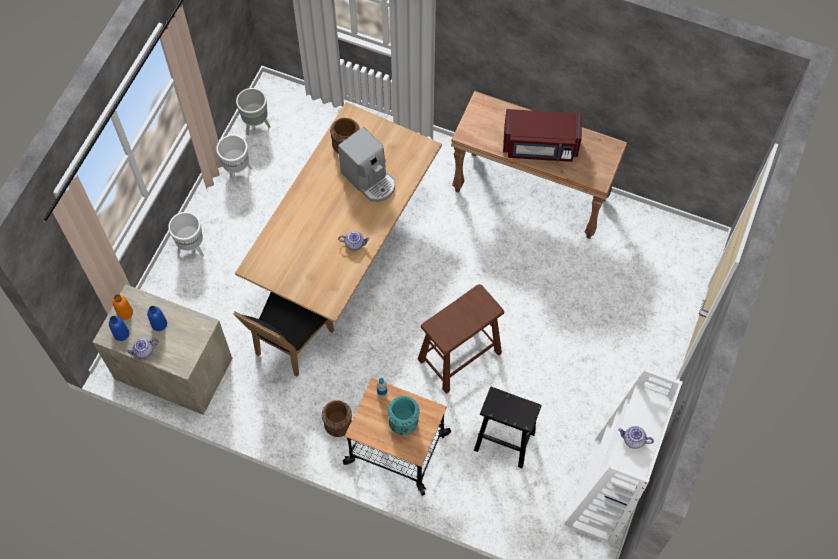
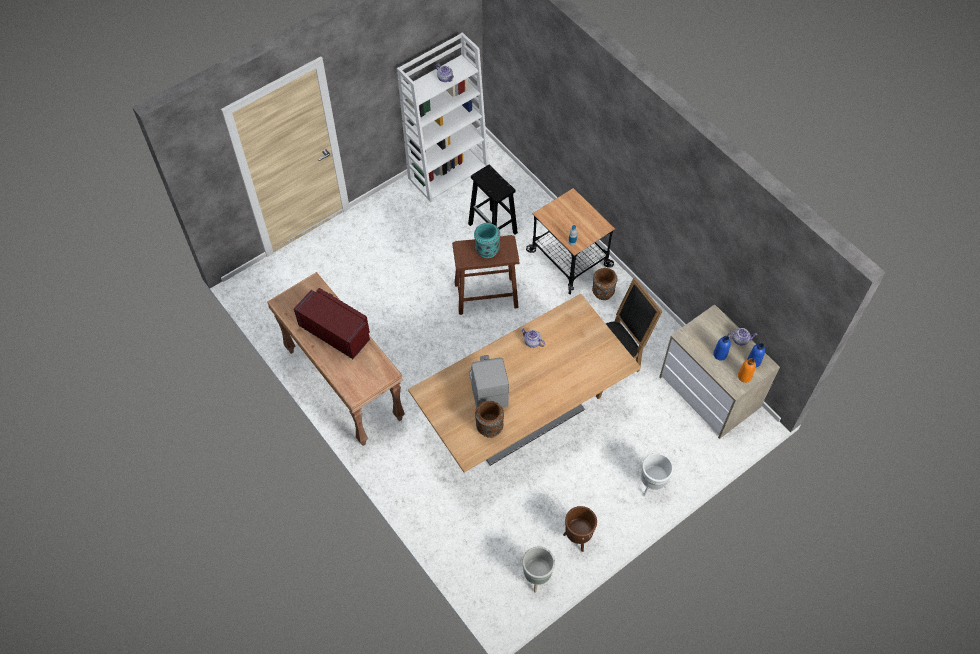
camera: 150 degrees left, 5 degrees down
white planter [216,135,252,184] -> brown planter [563,506,597,552]
turquoise vase [387,396,420,435] -> turquoise vase moved to [474,223,500,258]

